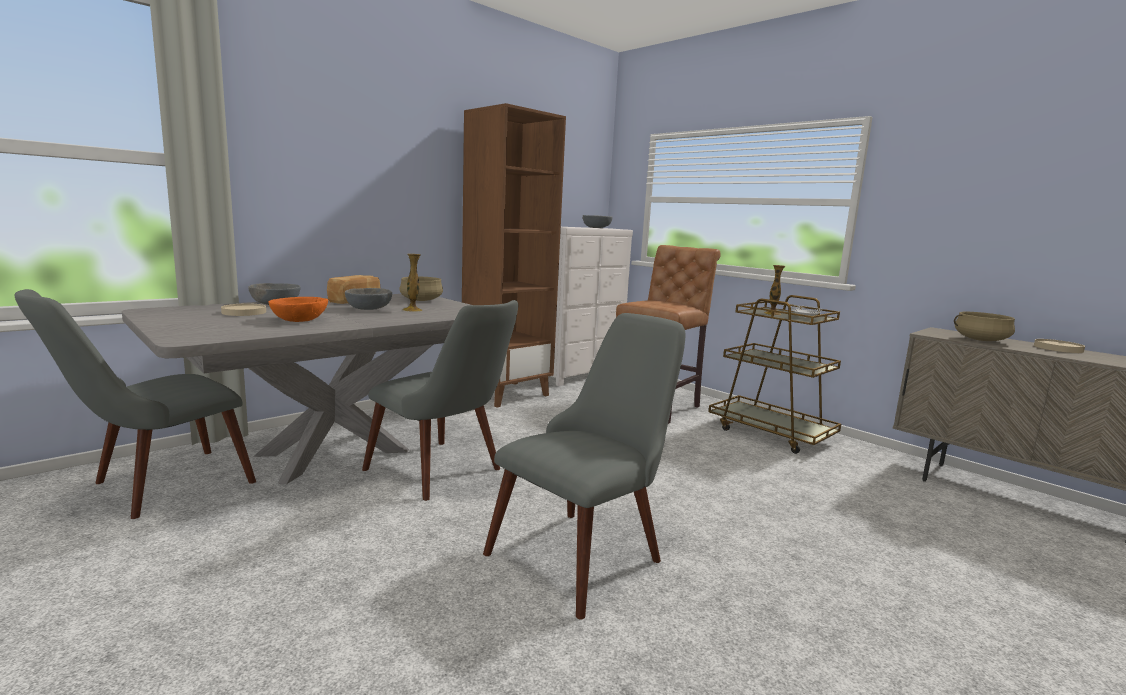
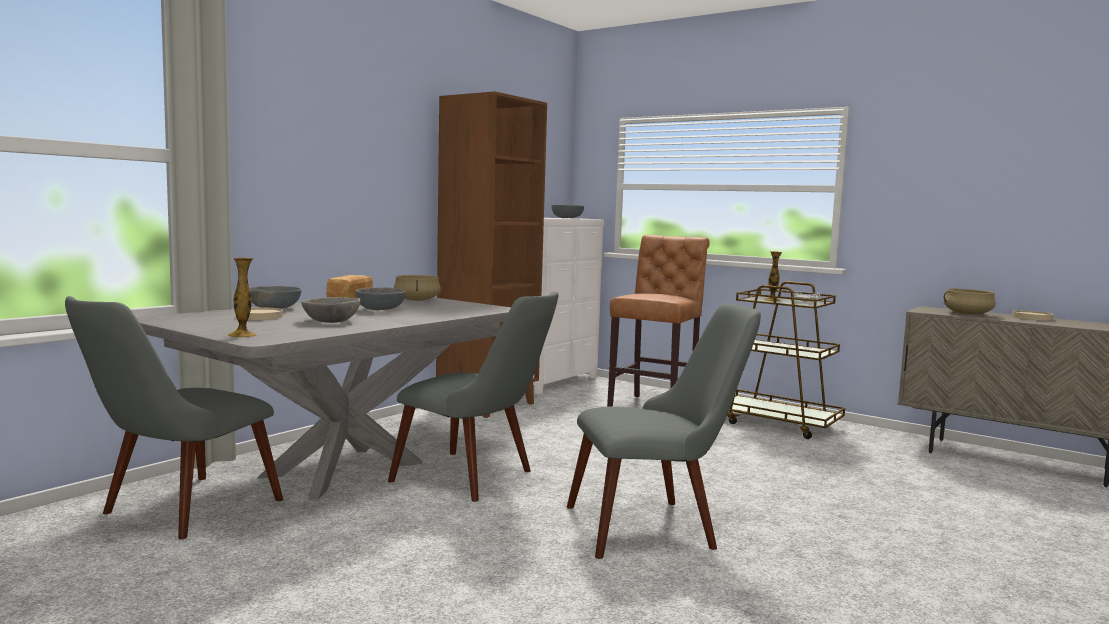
camera: 10 degrees left, 5 degrees down
orange bowl [268,297,328,322] -> grey bowl [302,297,360,323]
vase [403,254,423,312] -> vase moved to [227,257,257,337]
grey chair [483,313,686,620] -> grey chair turned 45 degrees clockwise [567,304,761,559]

